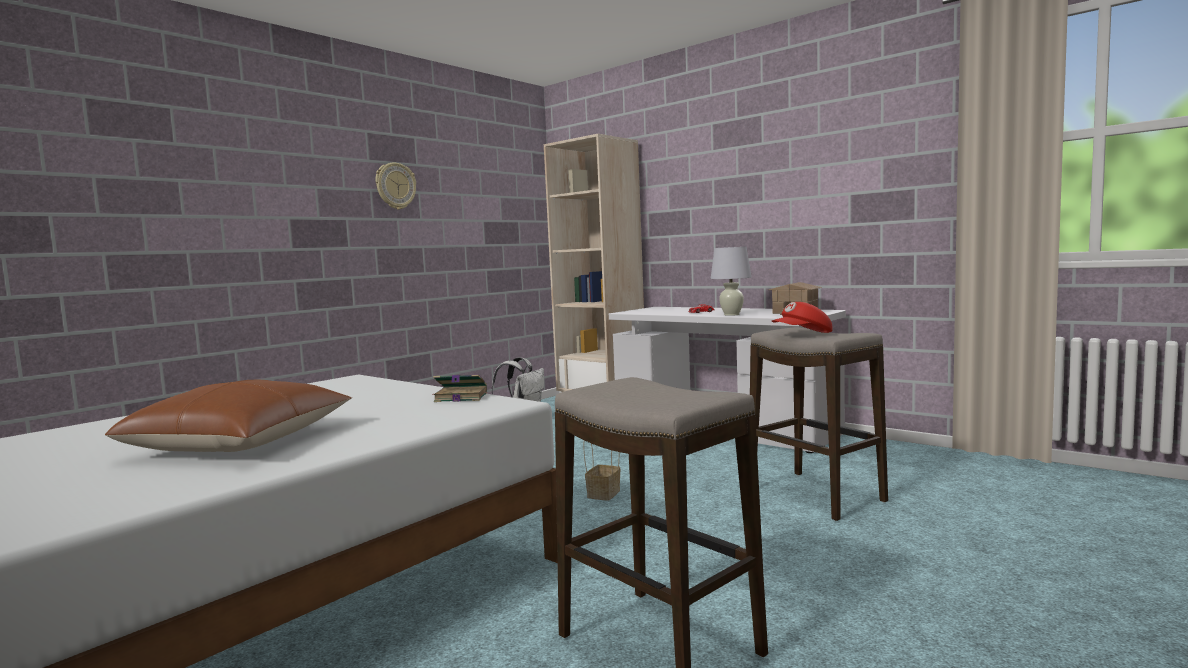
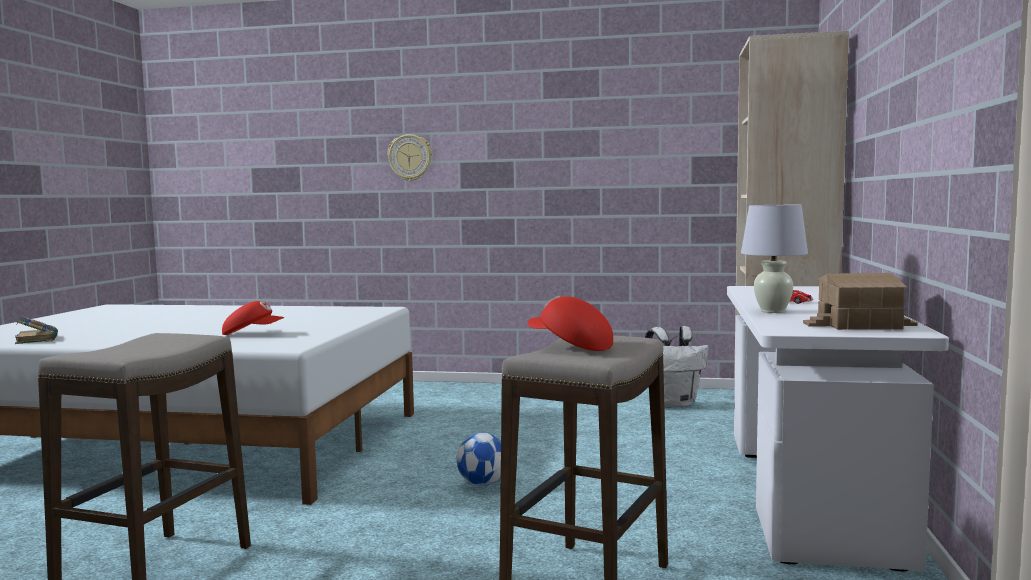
camera: 60 degrees right, 0 degrees up
brown pillow [105,380,352,452] -> none
wall clock [375,163,416,210] -> wall clock moved to [387,134,432,181]
book [432,374,487,402] -> book moved to [15,316,58,344]
basket [583,443,620,501] -> football [456,433,501,486]
none -> red cap [222,301,285,335]

